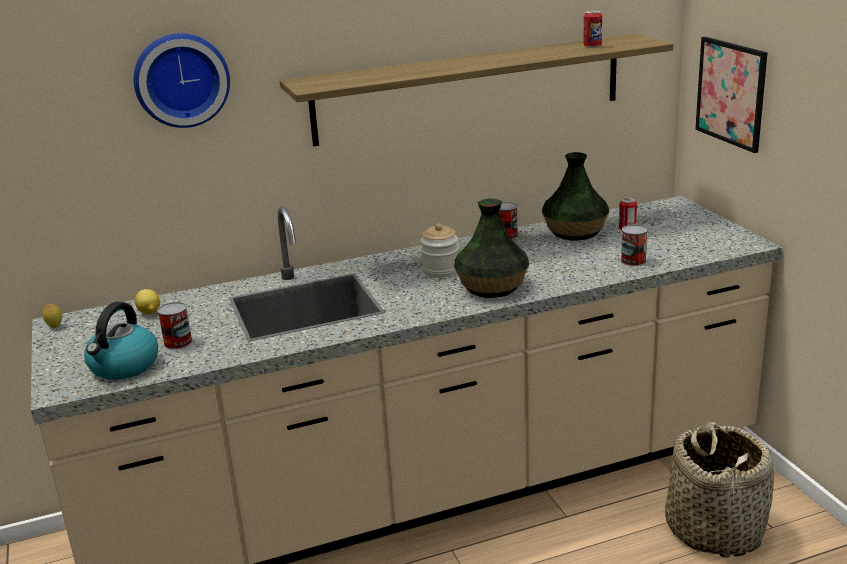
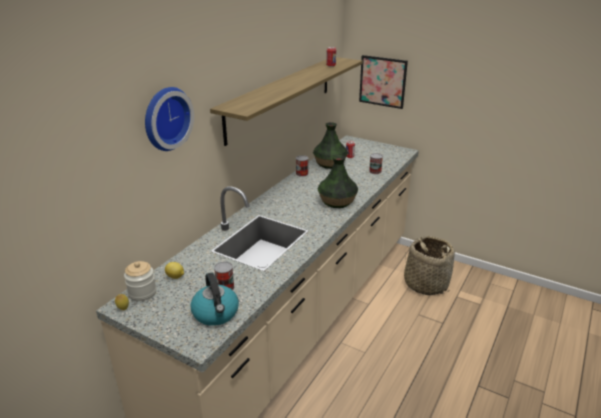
camera: 40 degrees left, 5 degrees up
jar [420,223,459,278] -> jar moved to [124,261,157,301]

